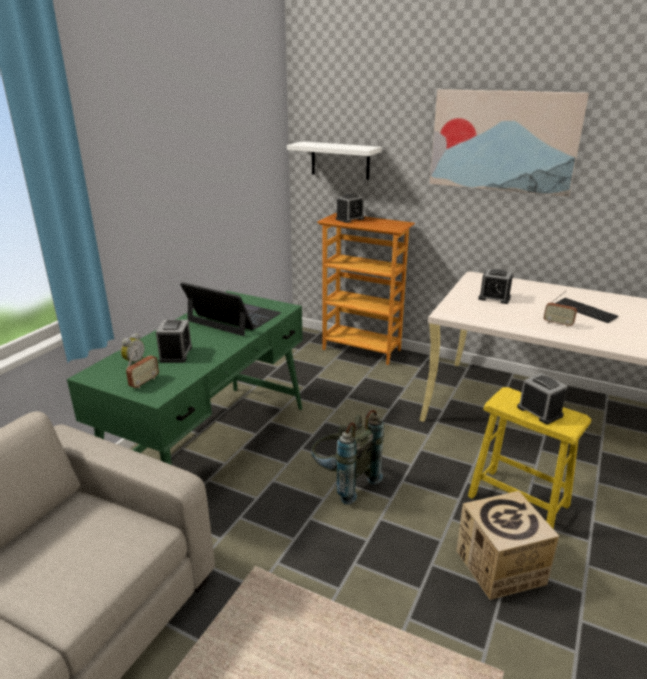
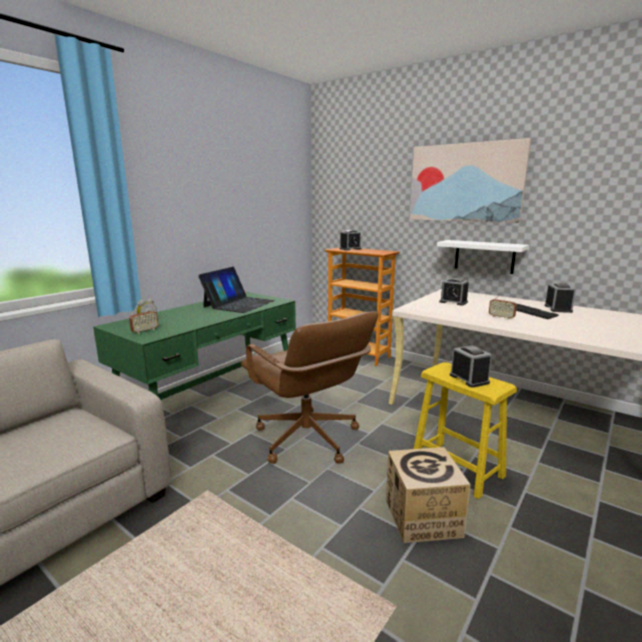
camera: 10 degrees right, 10 degrees down
alarm clock [156,320,192,363] -> alarm clock moved to [545,283,576,313]
laptop [180,282,281,336] -> laptop turned 75 degrees clockwise [198,267,275,313]
white shelf [287,141,382,180] -> white shelf moved to [437,240,529,274]
grey backpack [311,410,384,505] -> brown office chair [241,312,378,464]

